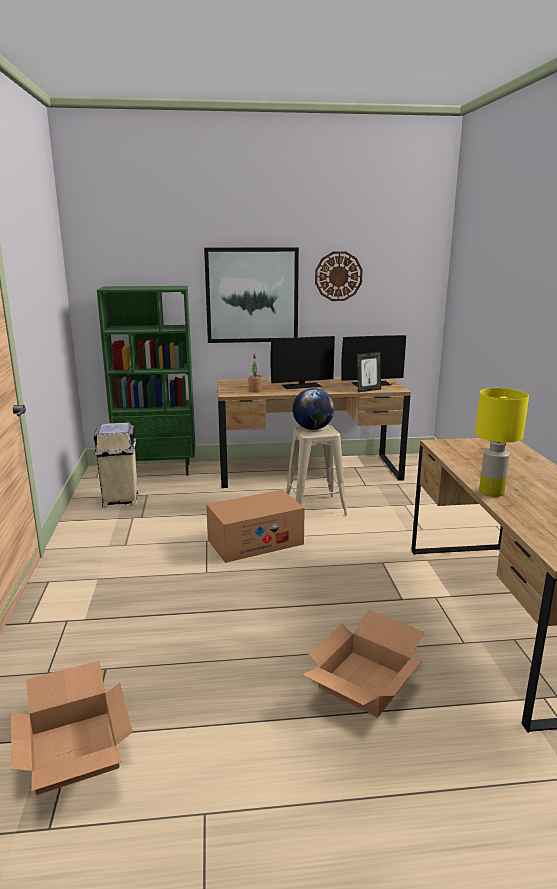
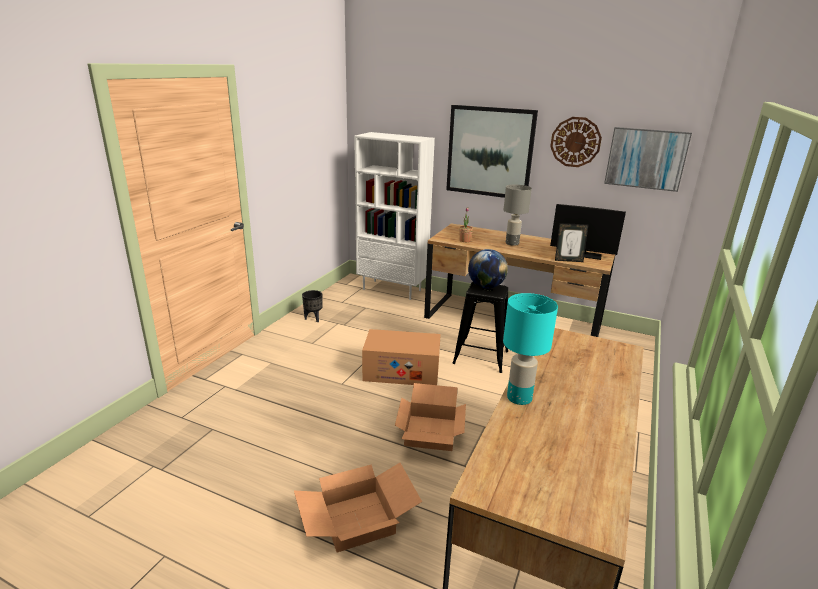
camera: 30 degrees right, 5 degrees up
cardboard box [11,661,133,795] -> cardboard box moved to [395,383,466,451]
beige trash can [94,422,139,508] -> none
green bookcase [97,286,195,476] -> white bookcase [354,132,435,300]
monitor [271,336,335,389] -> grey table lamp [504,185,532,246]
beige stool [286,425,348,515] -> black stool [453,282,508,373]
yellow table lamp [475,388,529,497] -> turquoise table lamp [503,293,558,405]
none -> black planter [302,290,323,322]
none -> picture [604,127,692,192]

